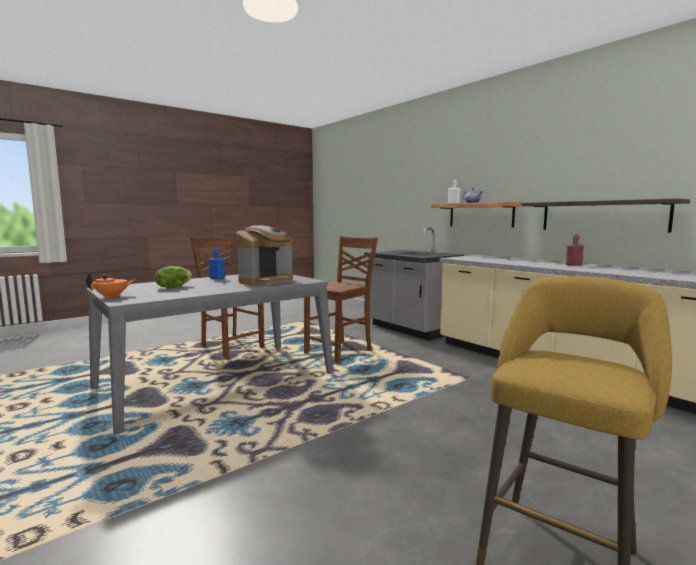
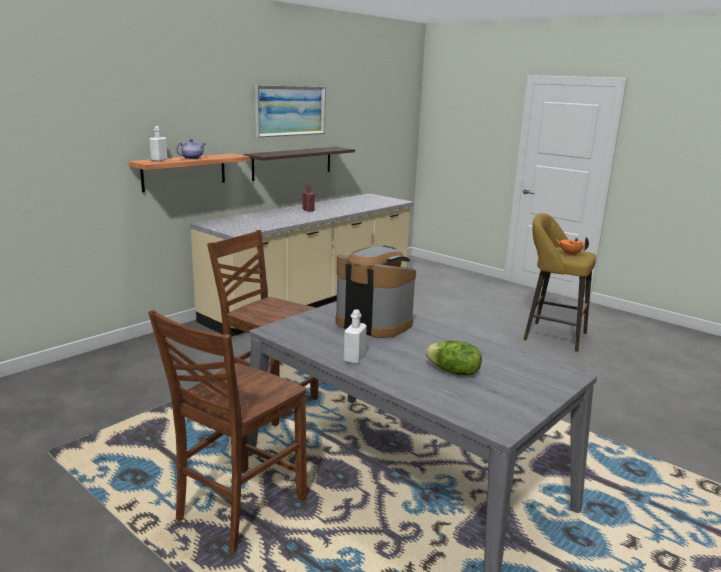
camera: 100 degrees left, 10 degrees up
orange teapot [86,272,136,298] -> orange teapot moved to [555,237,589,256]
blue bottle [209,248,225,279] -> white bottle [344,309,367,364]
grey counter [364,228,464,341] -> none
none -> picture [255,85,326,138]

